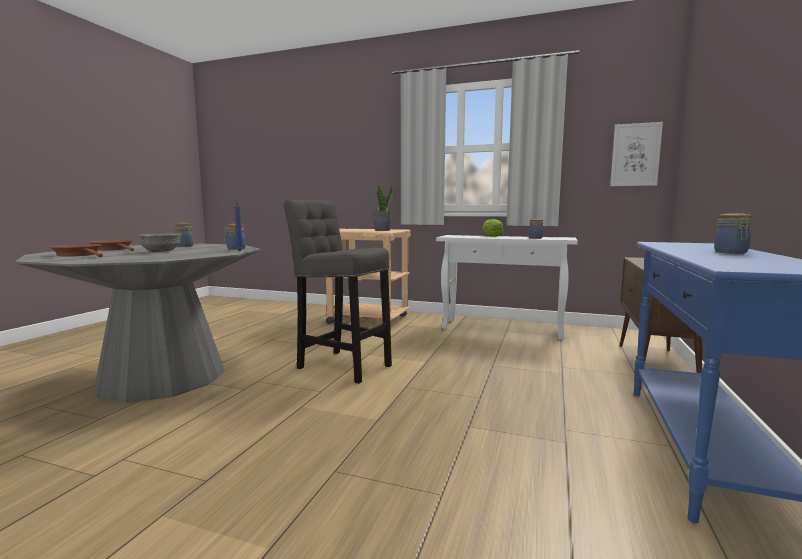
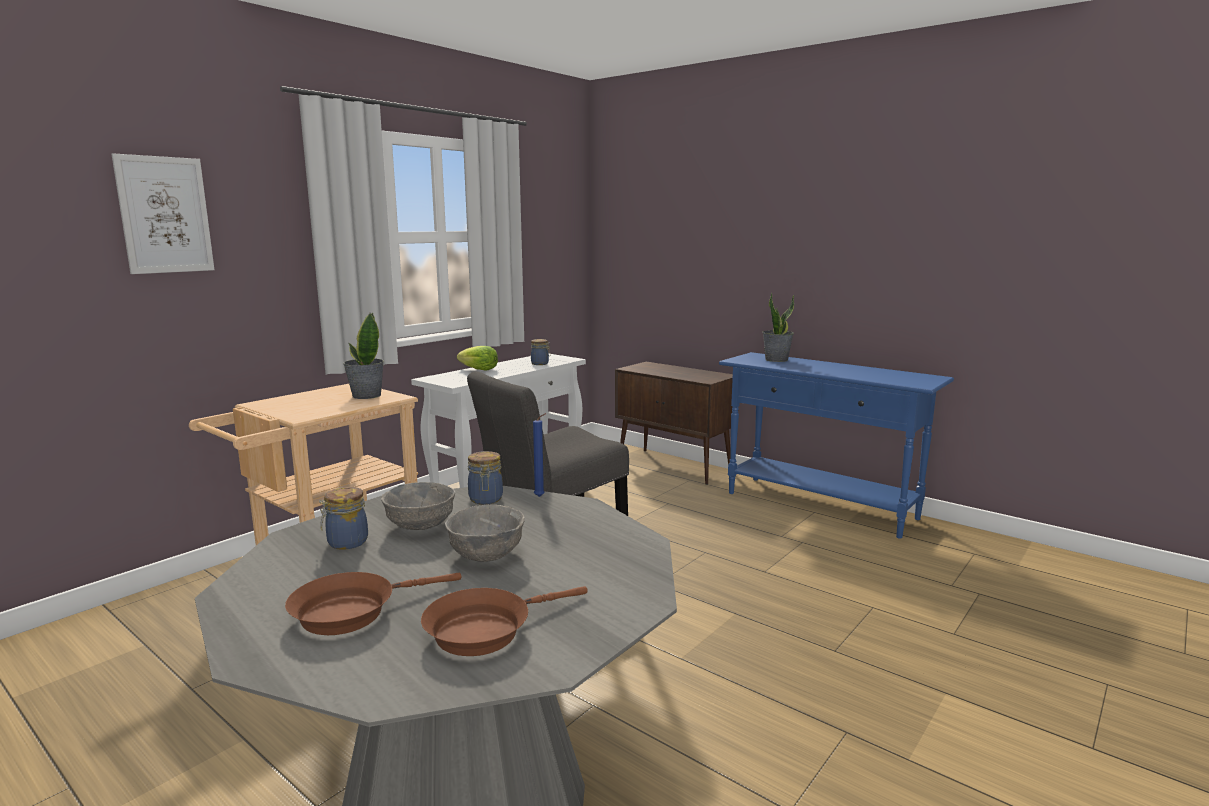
camera: 70 degrees left, 5 degrees up
picture [610,122,663,186] -> picture moved to [112,153,214,274]
jar [714,213,752,254] -> none
none -> grey bowl [381,482,455,530]
none -> potted plant [763,292,794,362]

